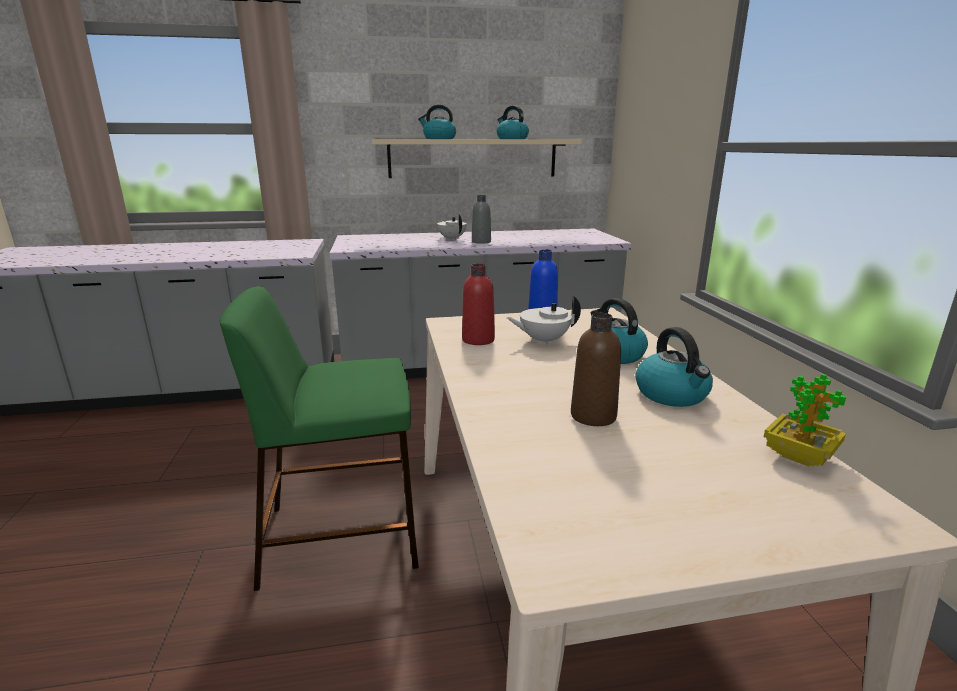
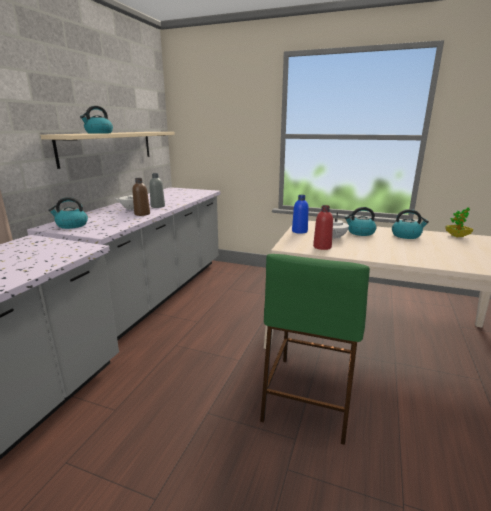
camera: 60 degrees left, 0 degrees up
kettle [497,105,529,139] -> kettle moved to [48,197,88,229]
brown bottle [571,313,621,426] -> brown bottle moved to [132,178,150,216]

